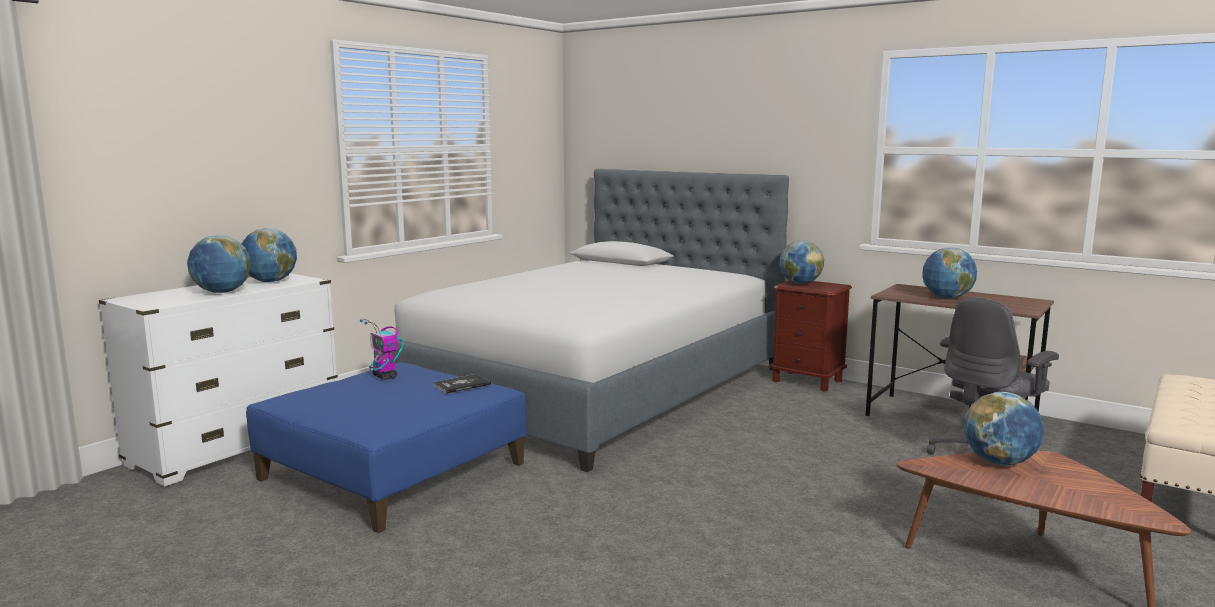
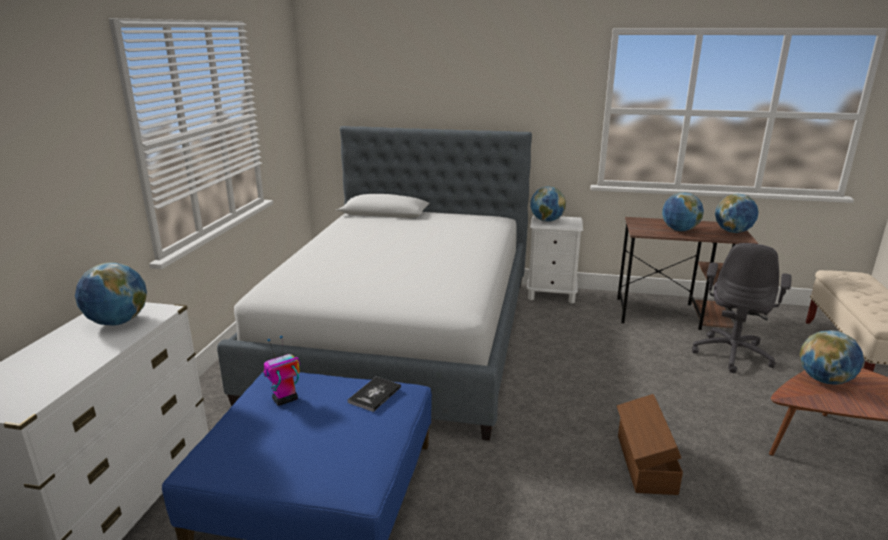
camera: 25 degrees left, 10 degrees up
globe [187,235,251,293] -> globe moved to [715,194,759,233]
toy robot [360,319,404,379] -> toy robot turned 120 degrees clockwise [263,335,300,406]
brown nightstand [770,280,852,392] -> white nightstand [527,215,583,304]
none -> brown storage box [617,394,683,495]

